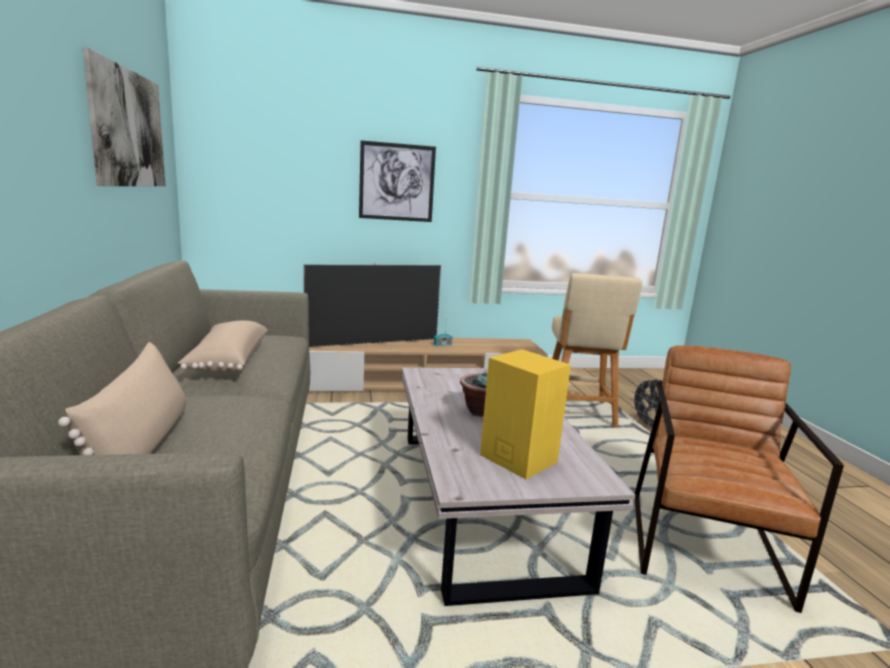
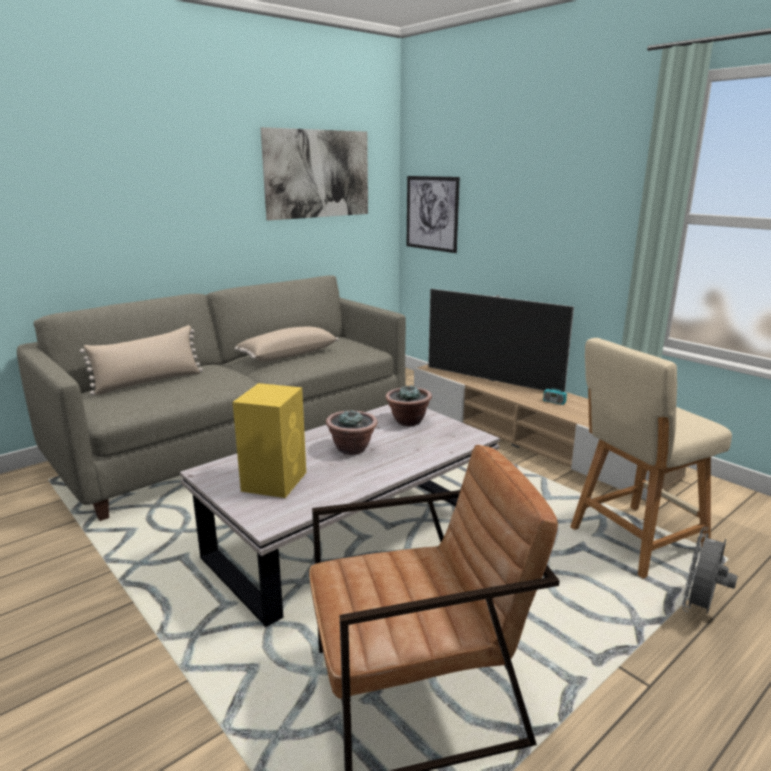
camera: 60 degrees right, 5 degrees up
picture [359,140,436,222] -> picture moved to [407,176,460,253]
none -> potted plant [385,385,432,426]

